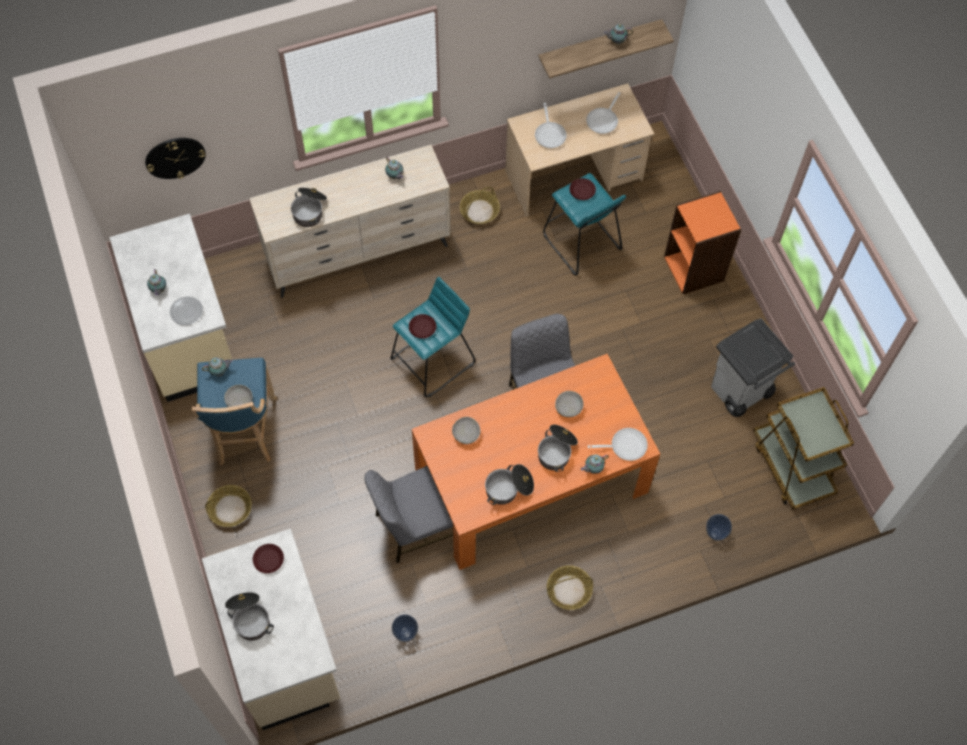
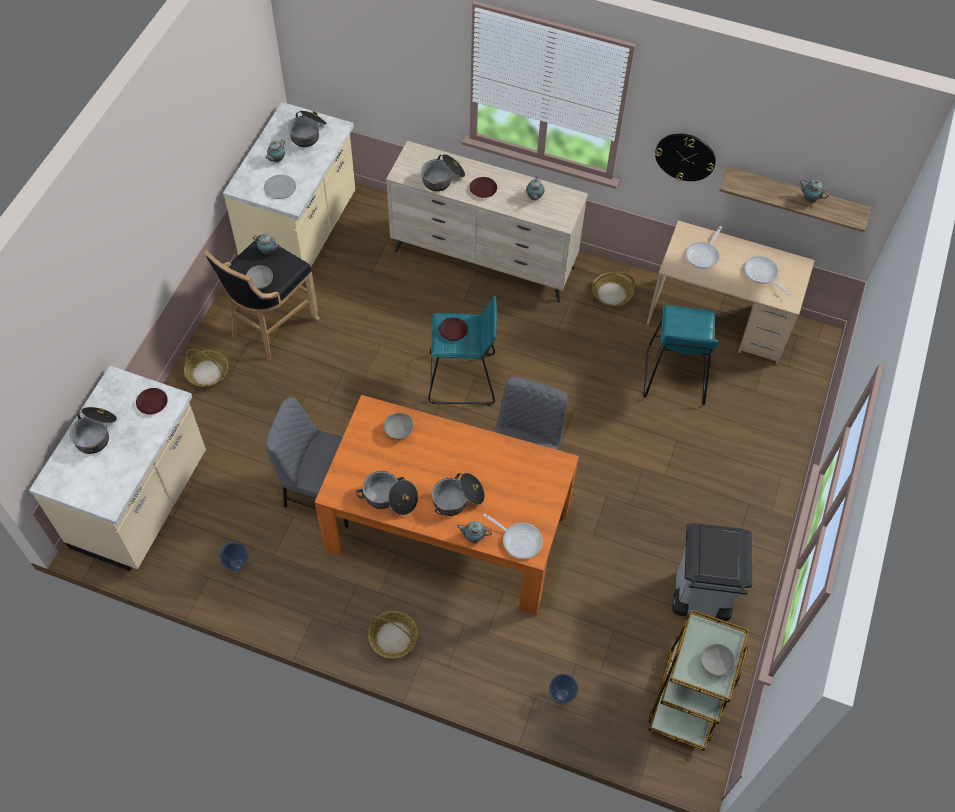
camera: 40 degrees right, 5 degrees down
wall clock [145,138,206,179] -> wall clock moved to [655,133,716,181]
blue stool [192,358,277,466] -> black stool [204,235,320,360]
grey bowl [555,391,584,417] -> grey bowl moved to [700,644,735,676]
brown plate [569,178,596,200] -> brown plate moved to [470,177,497,198]
frying pan [586,92,621,134] -> frying pan turned 75 degrees clockwise [744,256,790,295]
orange bookcase [664,191,741,294] -> none
none -> cooking pot [288,110,327,147]

